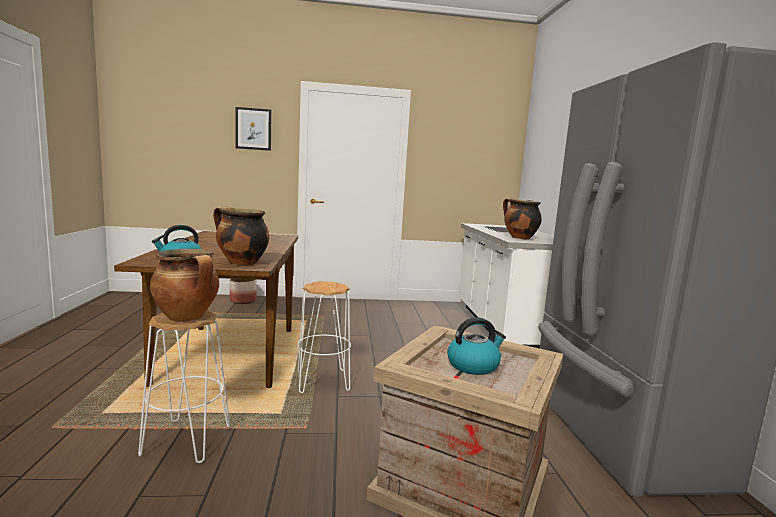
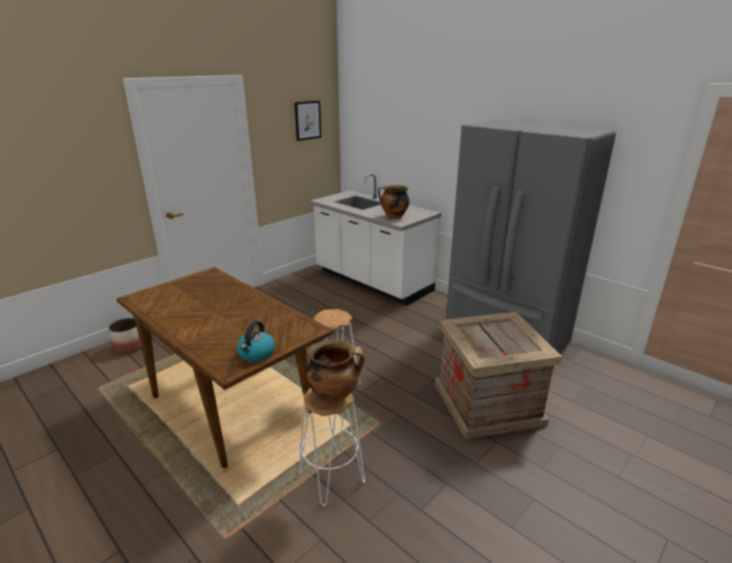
camera: 40 degrees left, 15 degrees up
cooking pot [213,207,269,265] -> none
picture [235,107,272,151] -> picture moved to [294,101,321,141]
kettle [447,317,506,375] -> none

